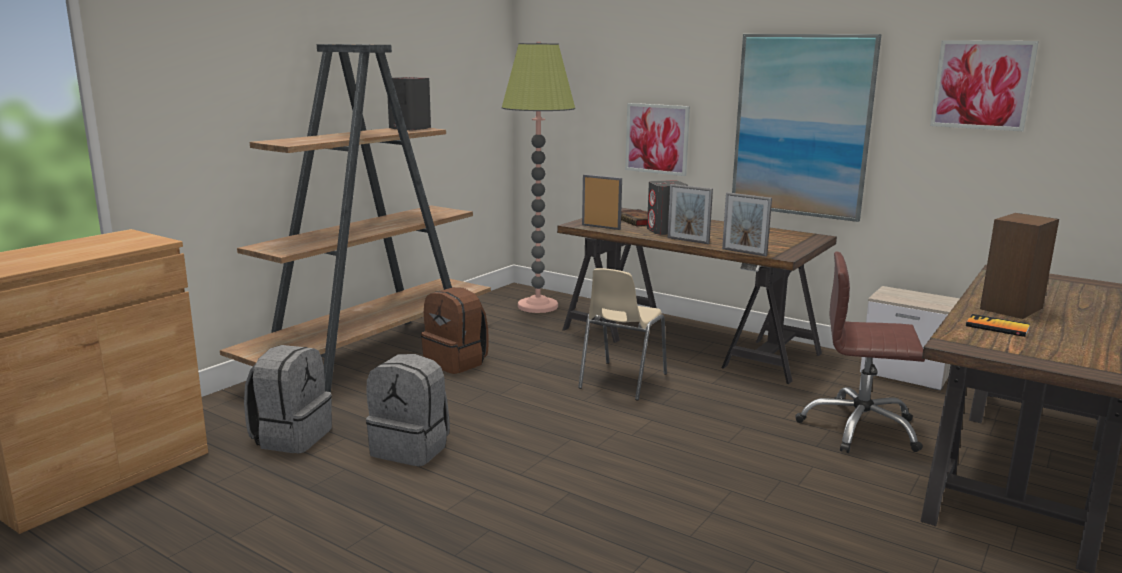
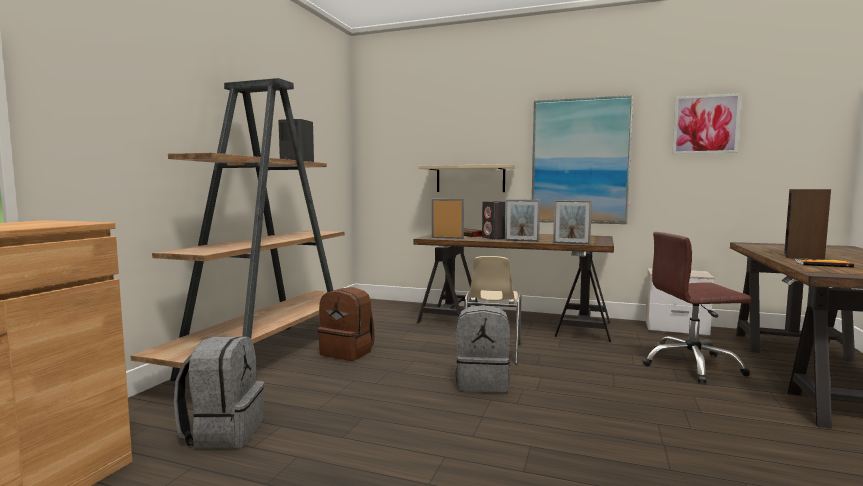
camera: 15 degrees left, 10 degrees down
grey backpack [366,354,450,466] -> grey backpack moved to [455,305,511,393]
floor lamp [502,42,575,313] -> none
picture [625,103,690,176] -> beige shelf [418,164,515,192]

